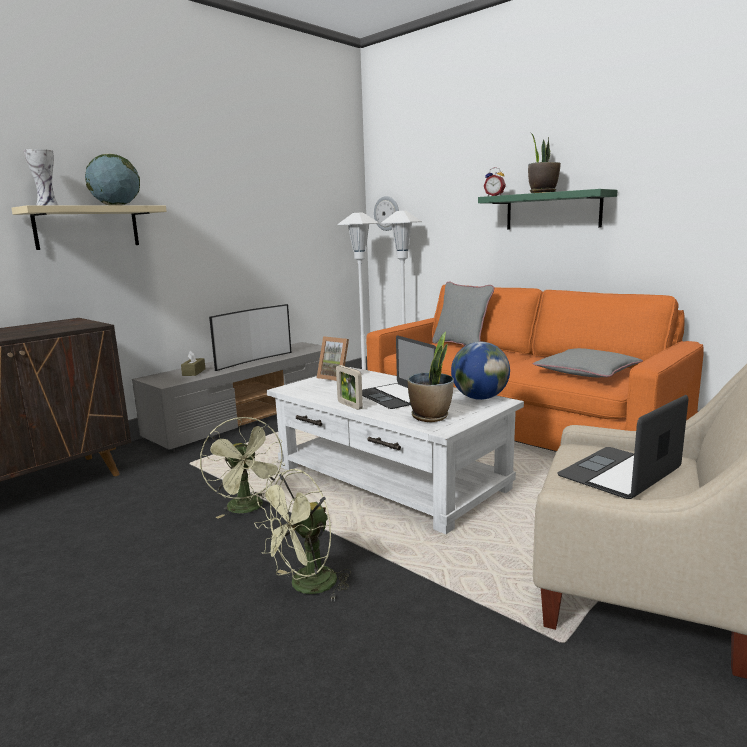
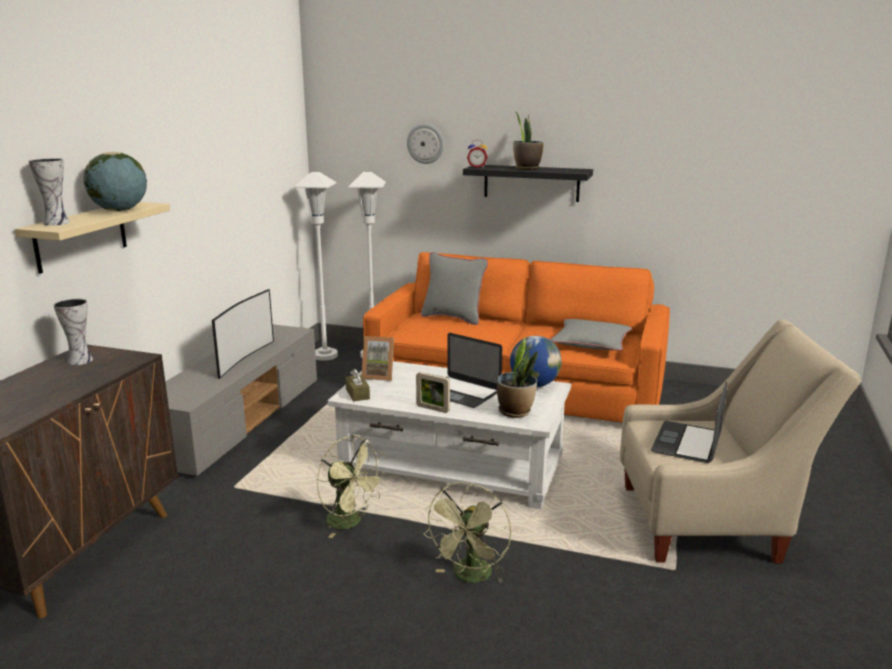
camera: 25 degrees left, 5 degrees up
brown tissue box [181,350,206,376] -> brown tissue box moved to [345,369,370,401]
wall clock [374,196,399,231] -> wall clock moved to [407,124,444,164]
green shelf [478,189,618,230] -> black shelf [463,165,593,202]
none -> vase [54,298,93,365]

